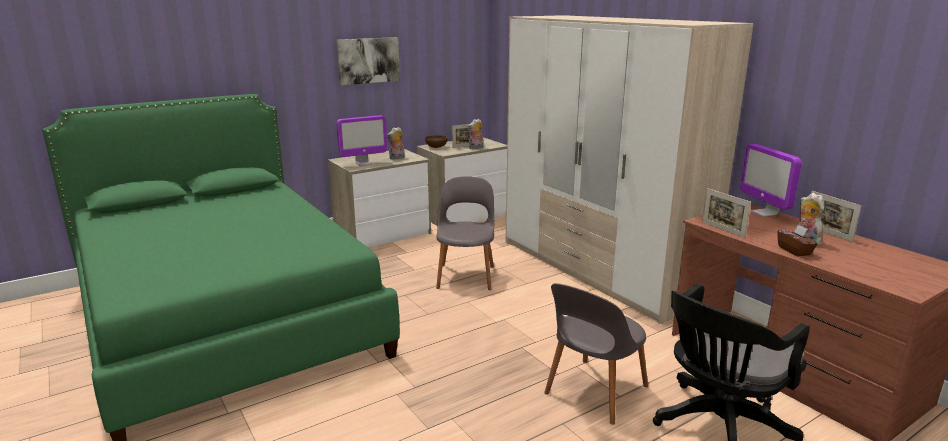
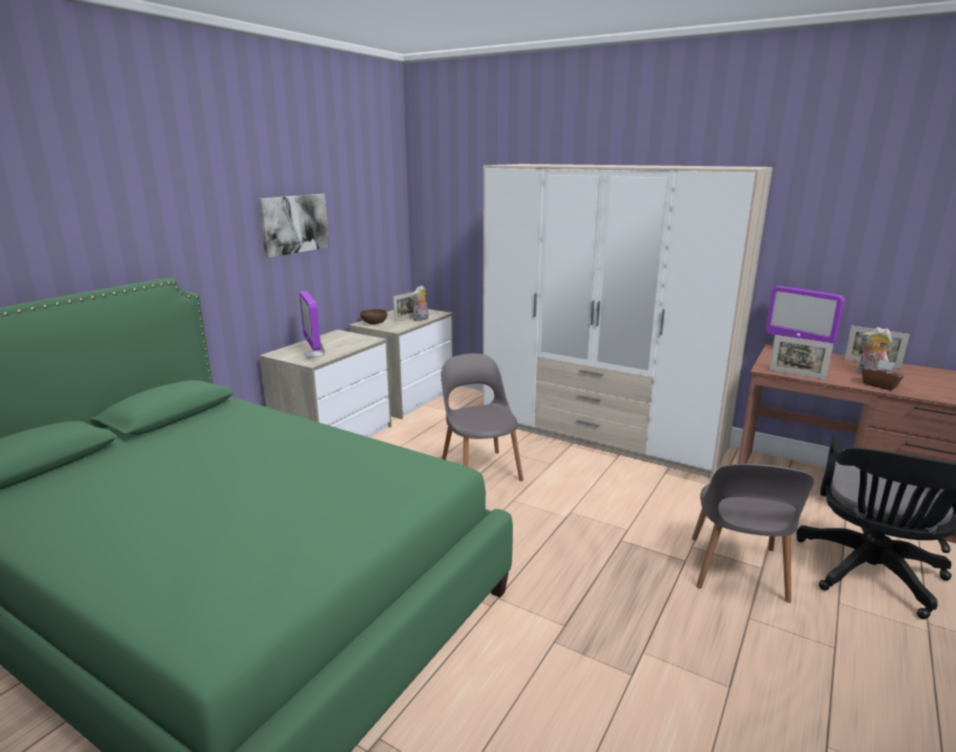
camera: 25 degrees left, 0 degrees up
monitor [337,115,387,166] -> monitor turned 120 degrees clockwise [299,291,325,358]
plush toy [387,127,405,160] -> none

